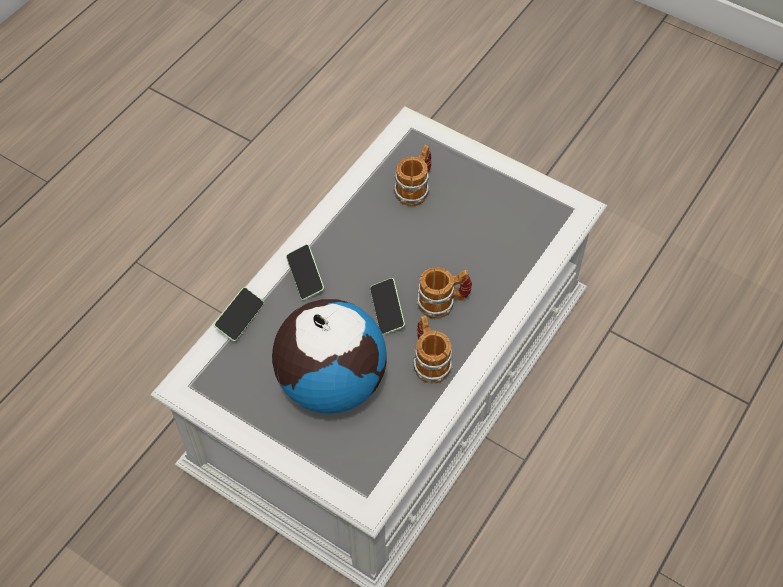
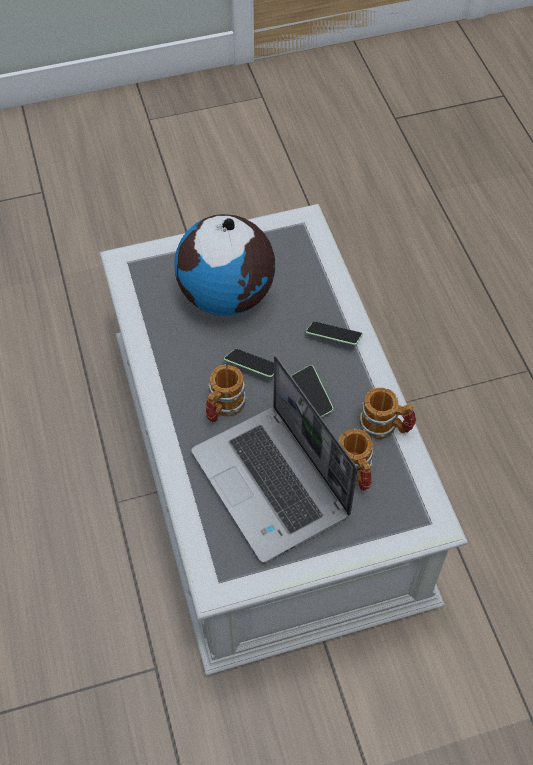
camera: 130 degrees right, 0 degrees up
phone [214,287,264,341] -> phone moved to [291,365,334,417]
mug [413,315,453,384] -> mug moved to [359,388,416,439]
none -> laptop [191,356,358,563]

